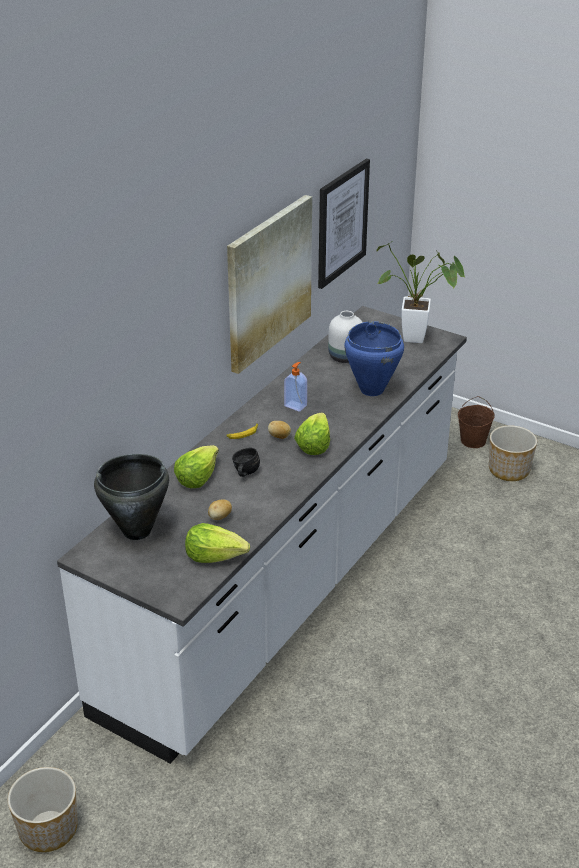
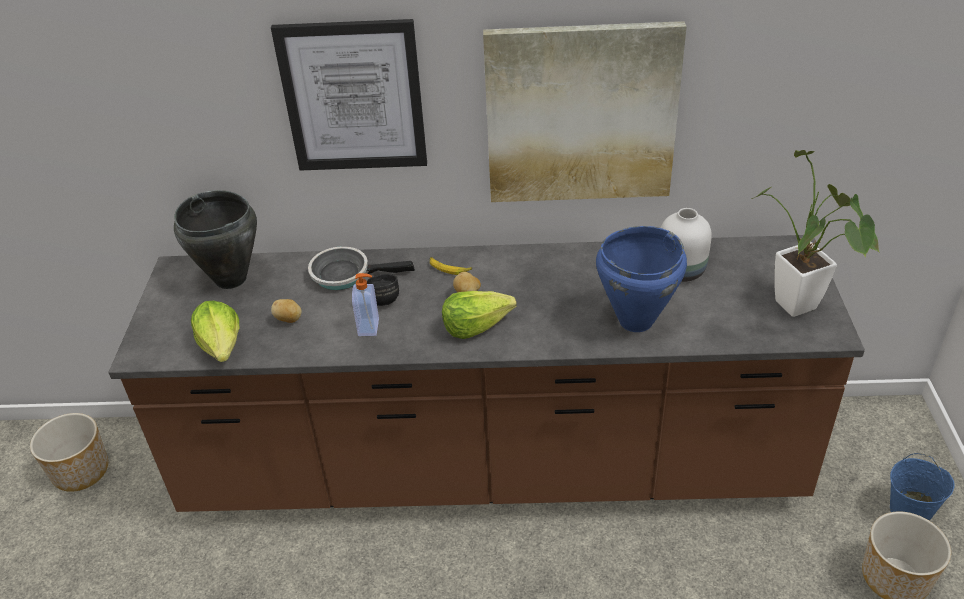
camera: 60 degrees right, 5 degrees up
white counter [57,306,467,764] -> brown counter [108,235,865,512]
lettuce [174,445,219,488] -> frying pan [308,246,415,290]
soap dispenser [284,362,307,412] -> soap dispenser moved to [352,273,379,336]
picture [318,159,370,289] -> picture moved to [271,19,427,171]
brown bucket [458,396,495,448] -> blue bucket [890,453,955,521]

